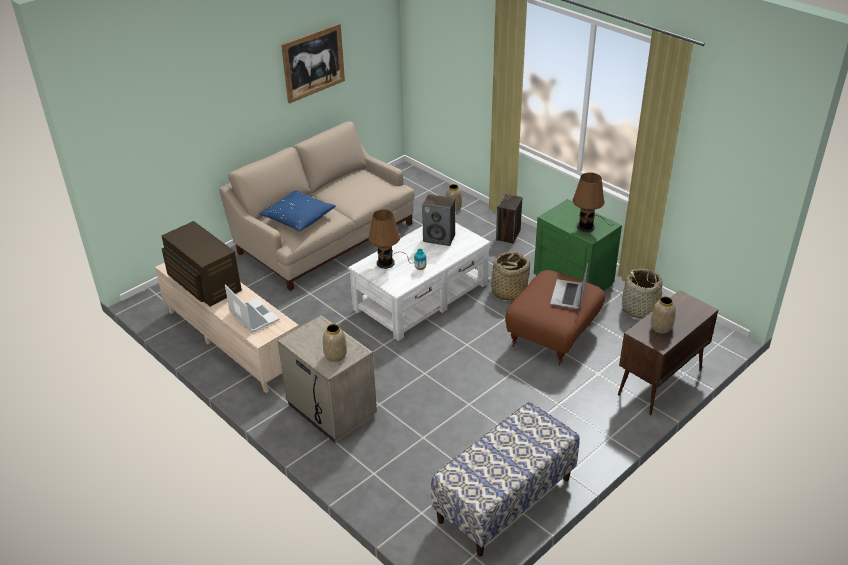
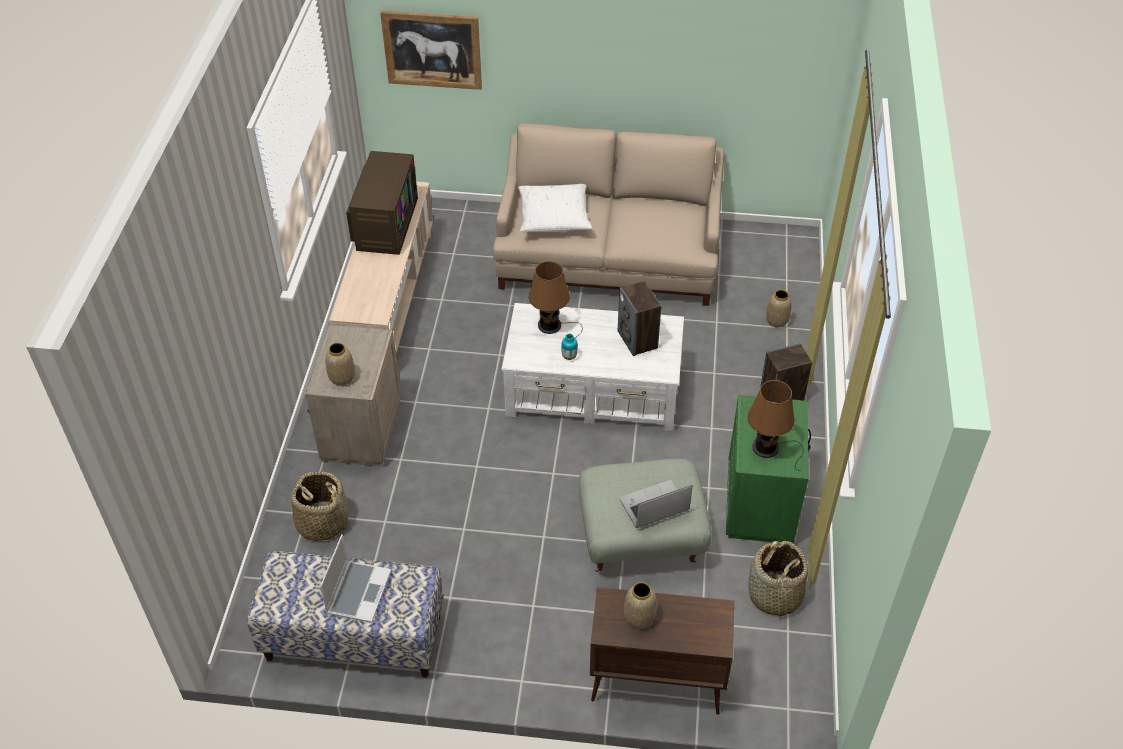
camera: 50 degrees right, 10 degrees up
laptop [225,284,280,333] -> laptop moved to [320,534,391,623]
blue pillow [259,191,336,232] -> white pillow [518,184,592,232]
picture [281,23,345,104] -> picture moved to [380,11,482,90]
basket [486,252,530,301] -> basket moved to [286,471,351,541]
brown ottoman [505,270,605,365] -> grey ottoman [579,459,712,572]

